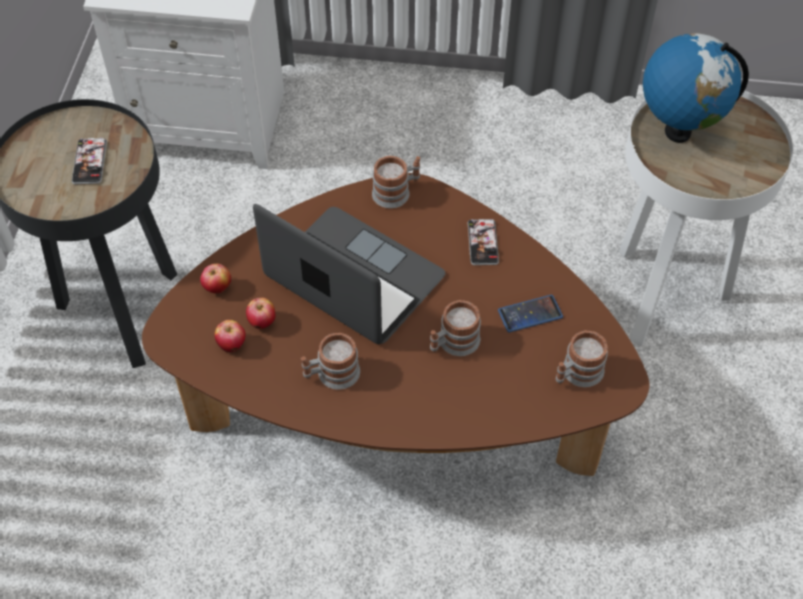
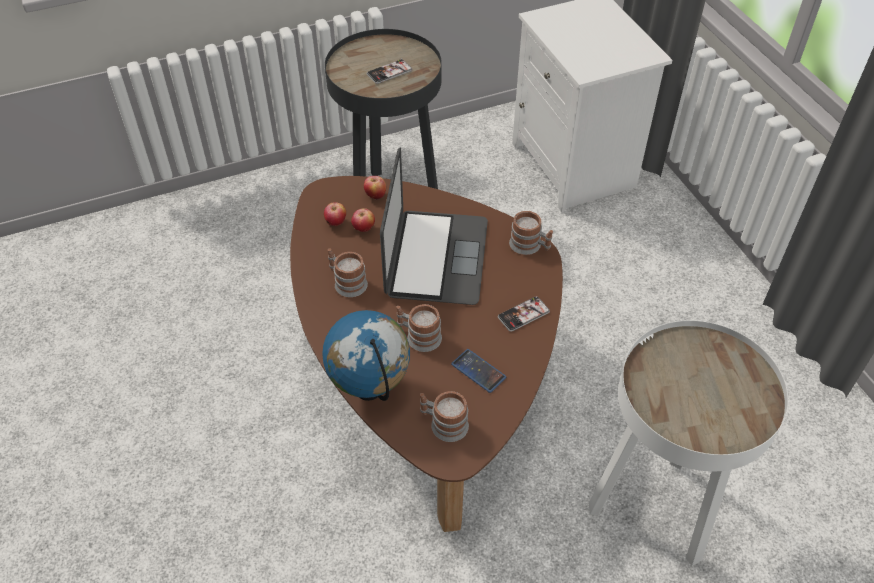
camera: 60 degrees right, 5 degrees down
globe [643,33,749,143] -> globe moved to [322,310,410,401]

